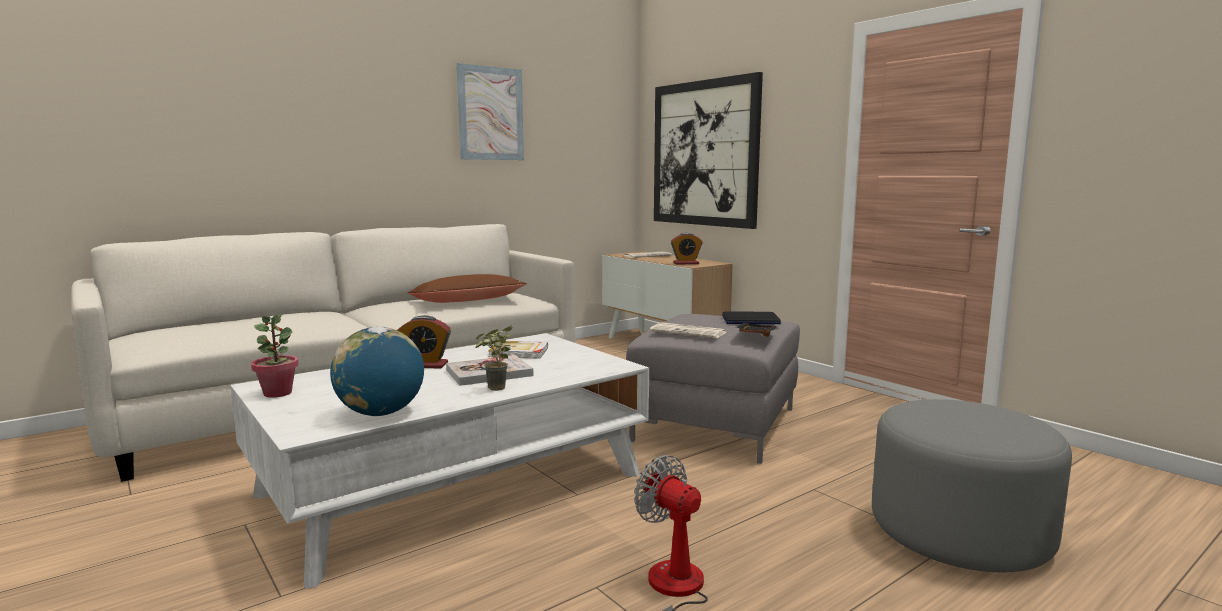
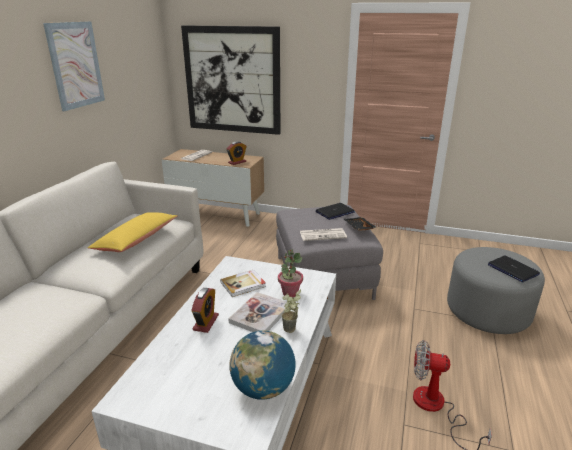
camera: 35 degrees left, 15 degrees up
potted plant [251,314,299,398] -> potted plant moved to [278,249,303,298]
alarm clock [398,315,451,368] -> alarm clock turned 45 degrees counterclockwise [192,288,219,333]
brown pillow [408,274,527,303] -> yellow pillow [88,212,177,252]
none -> laptop [488,256,540,282]

